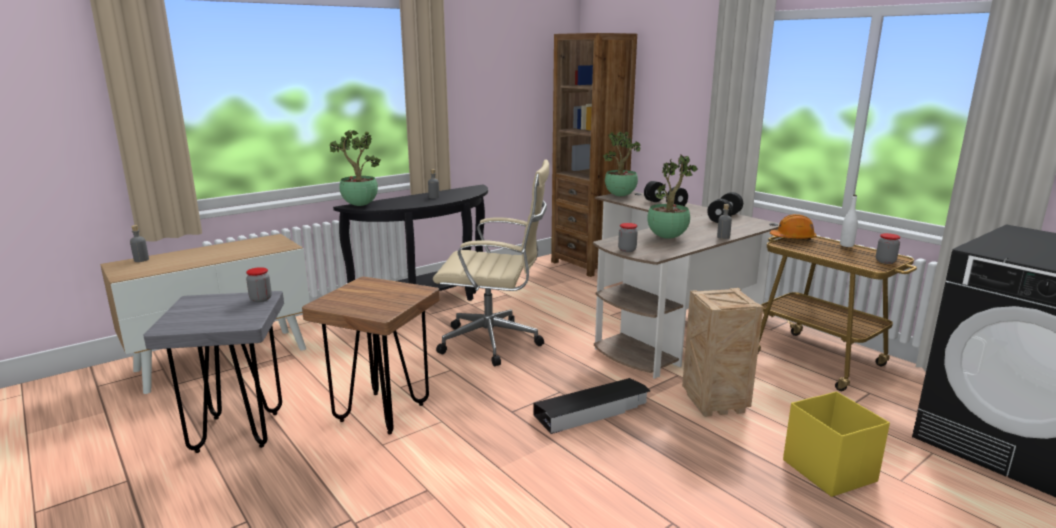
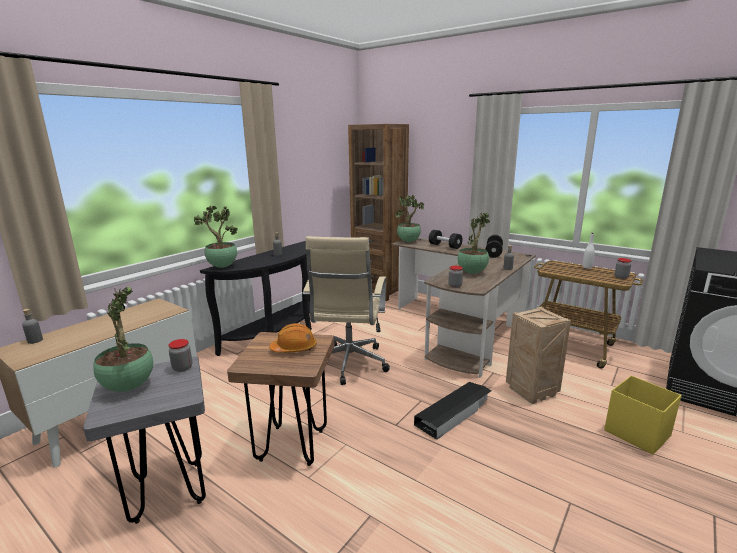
camera: 15 degrees left, 0 degrees up
beige office chair [433,159,549,366] -> beige office chair turned 105 degrees clockwise [302,236,390,385]
orange hard hat [770,214,817,240] -> orange hard hat moved to [269,323,317,353]
none -> potted plant [93,287,153,392]

